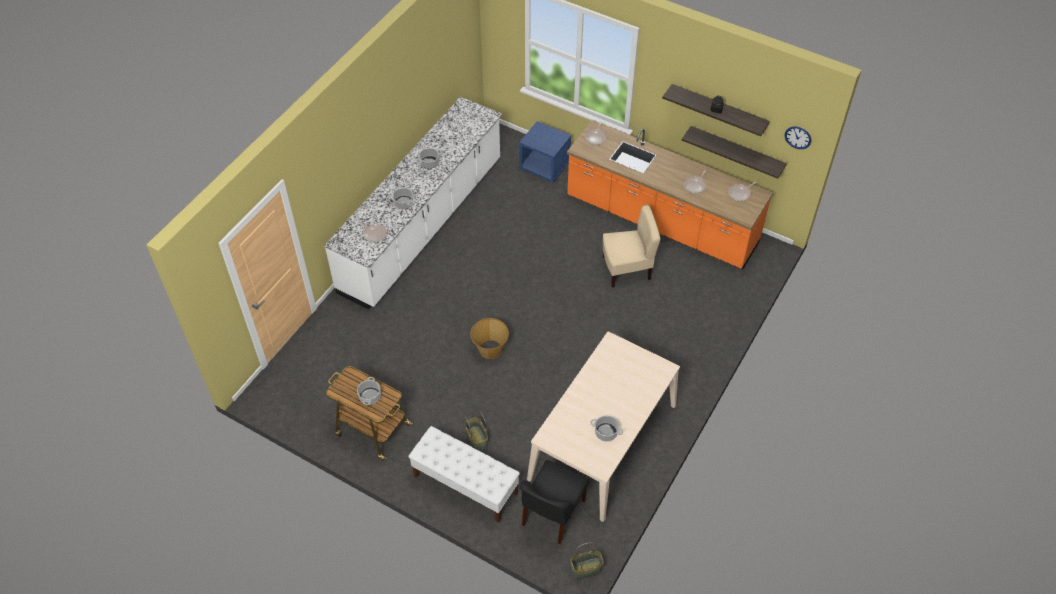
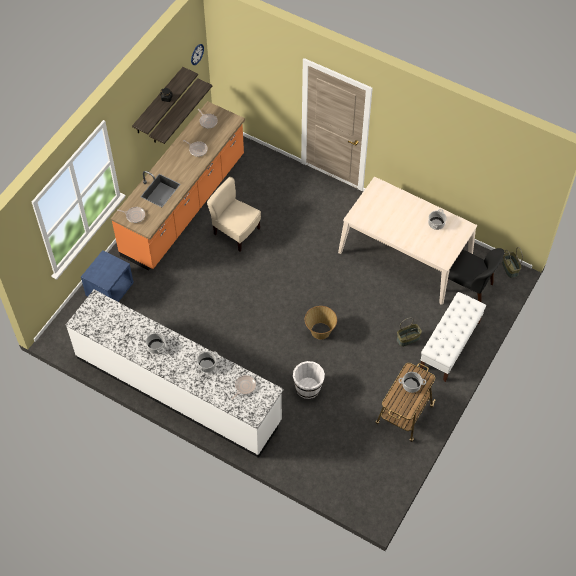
camera: 90 degrees left, 5 degrees up
beige chair [603,205,660,287] -> beige chair turned 45 degrees counterclockwise [207,177,261,252]
none -> white bucket [293,361,325,399]

